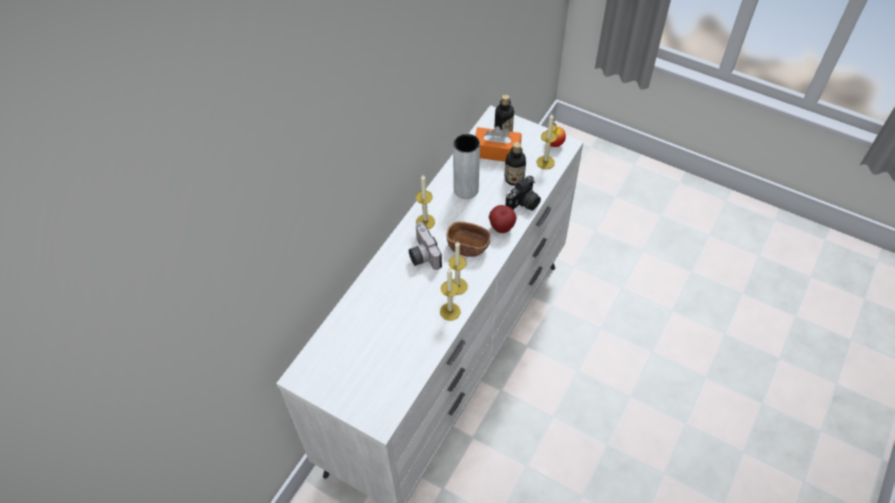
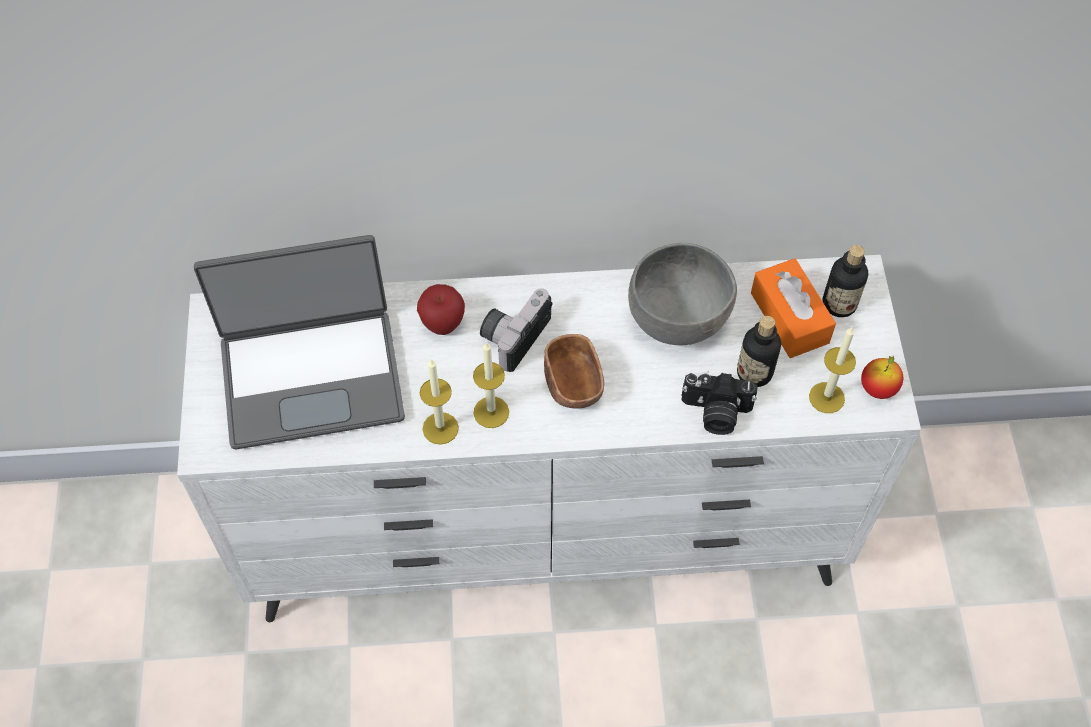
camera: 55 degrees right, 5 degrees up
candle [416,175,435,229] -> none
grey vase [453,134,480,199] -> grey bowl [628,243,737,345]
apple [489,205,517,233] -> apple moved to [417,284,465,335]
none -> laptop [194,235,405,449]

